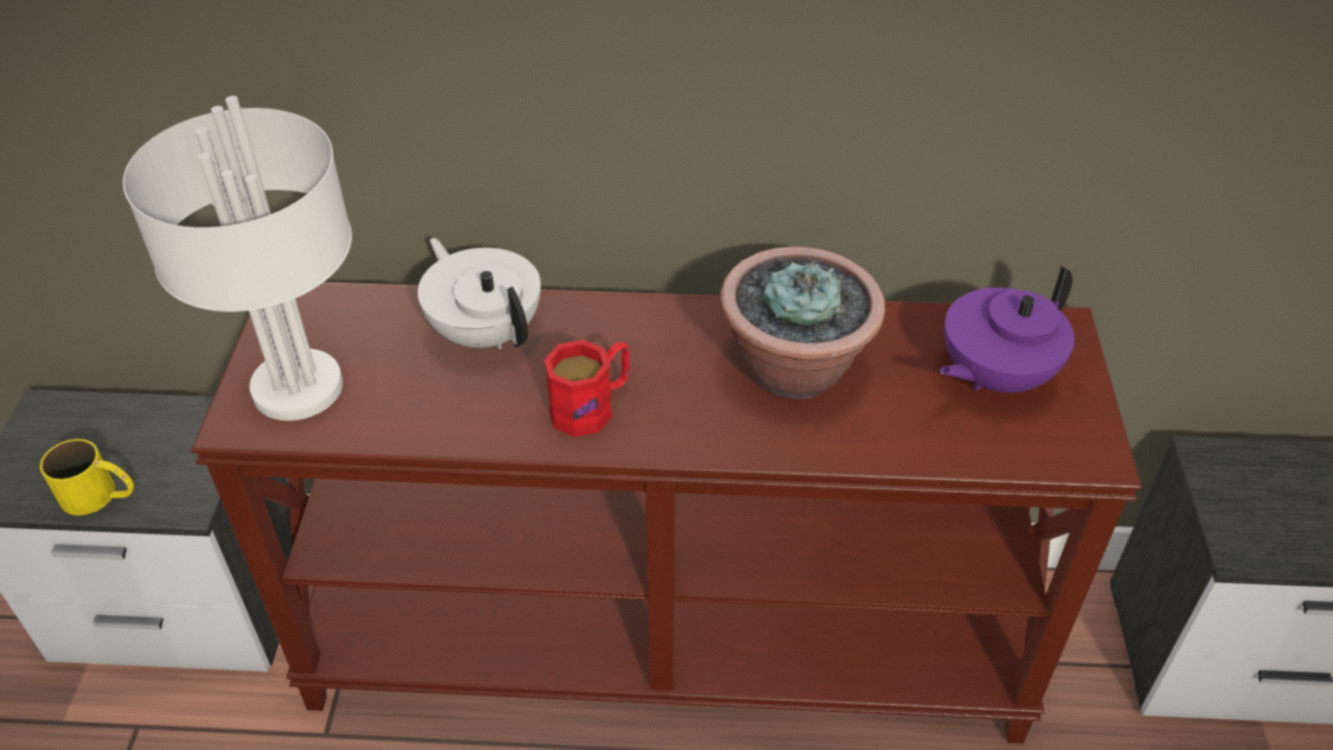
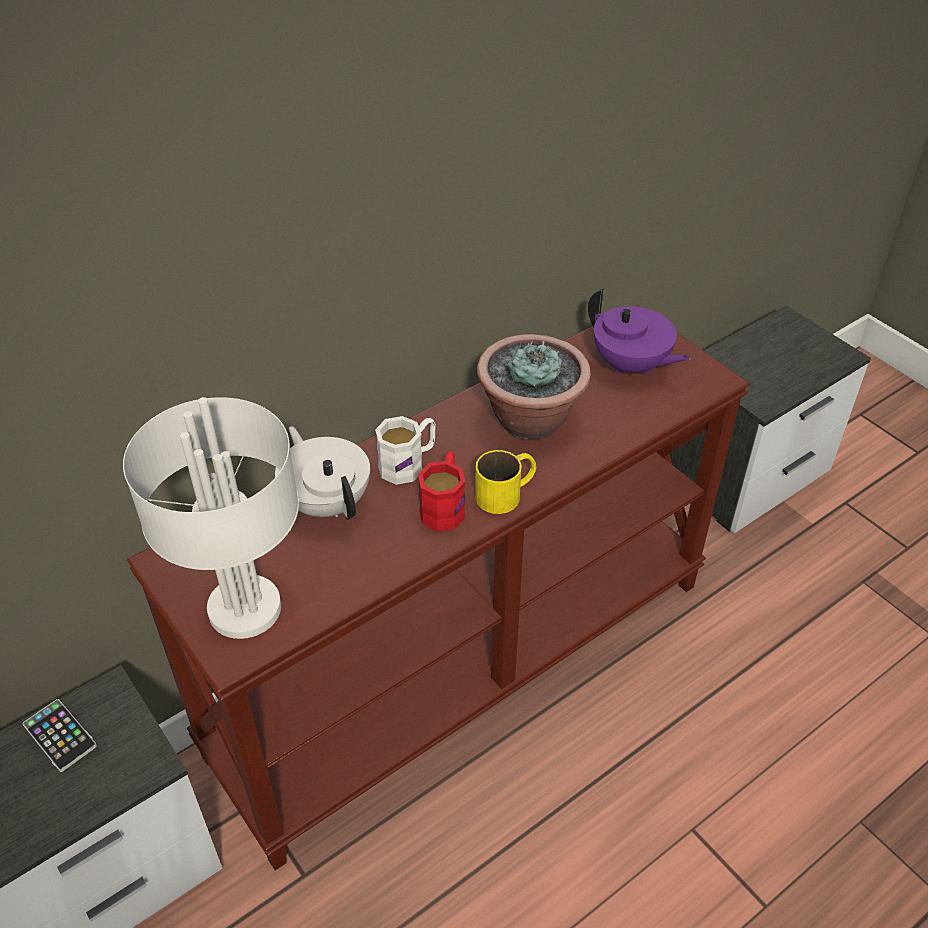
camera: 40 degrees left, 0 degrees up
yellow mug [40,439,134,516] -> yellow mug moved to [475,450,537,514]
white teapot [418,238,541,349] -> white teapot turned 45 degrees clockwise [275,426,370,520]
purple teapot [940,266,1074,393] -> purple teapot turned 60 degrees counterclockwise [588,289,690,375]
none -> phone [23,699,97,772]
none -> white mug [375,416,436,485]

